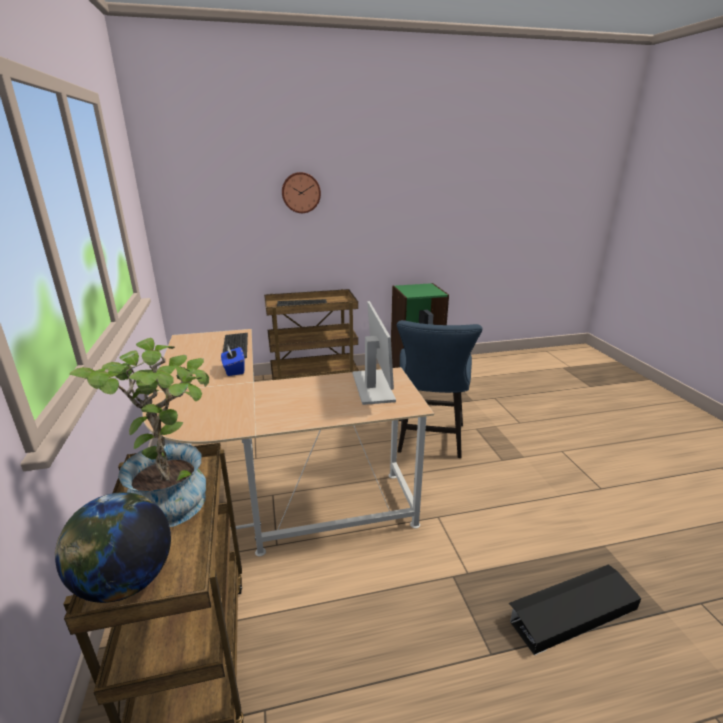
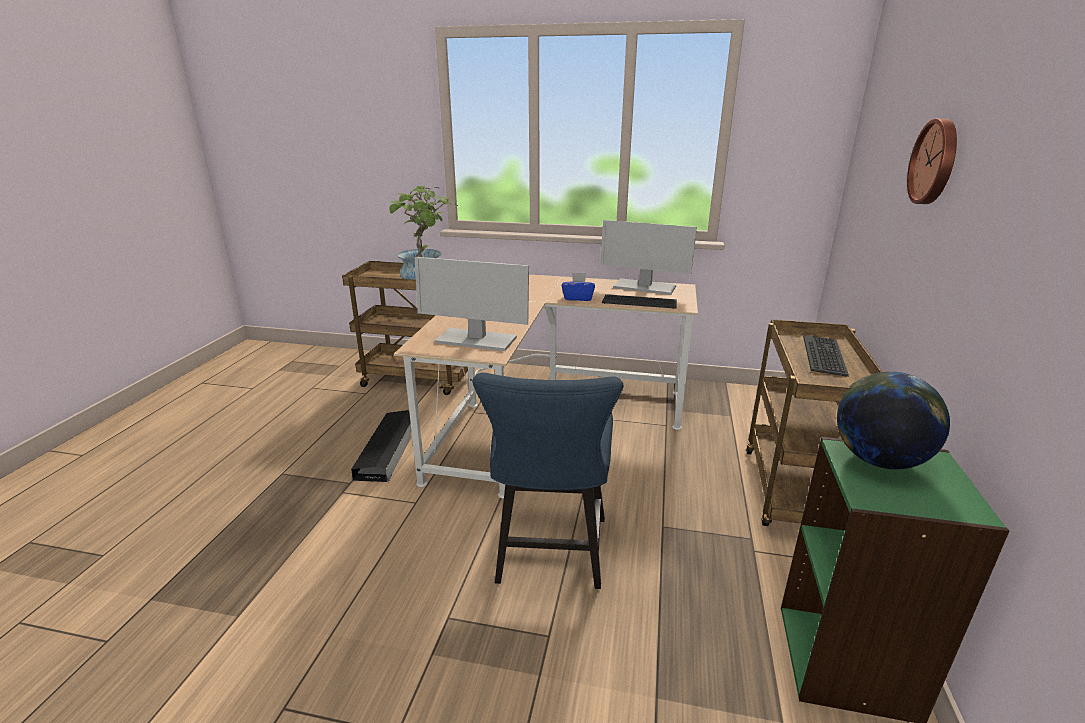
camera: 115 degrees right, 0 degrees up
globe [55,492,171,603] -> globe moved to [837,372,950,469]
blue chair [397,320,483,458] -> blue chair turned 120 degrees counterclockwise [472,372,624,589]
black storage box [509,564,641,656] -> black storage box moved to [351,410,411,482]
none -> monitor [600,220,697,295]

